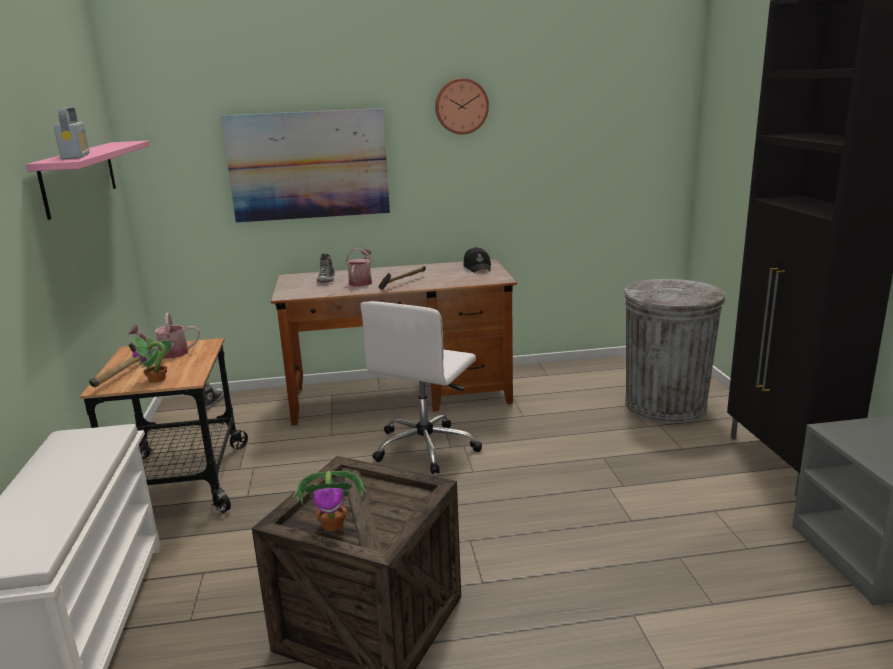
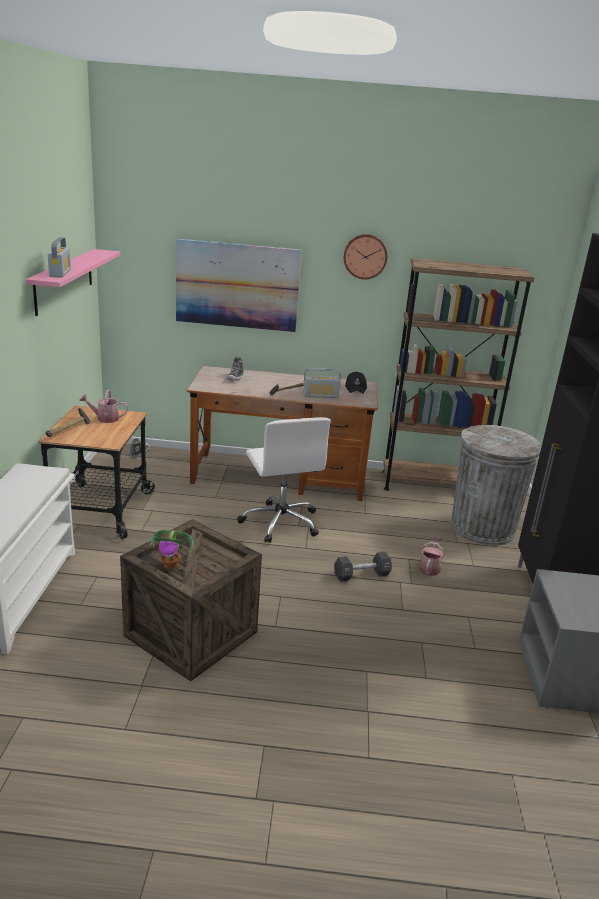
camera: 10 degrees right, 5 degrees up
potted plant [132,337,171,383] -> none
watering can [346,249,372,286] -> watering can moved to [419,537,444,576]
white office chair [360,301,482,474] -> white office chair turned 60 degrees counterclockwise [237,417,331,543]
none -> radio [303,368,341,398]
none -> black dumbbell [334,552,392,582]
none -> brown bookcase [383,258,535,491]

